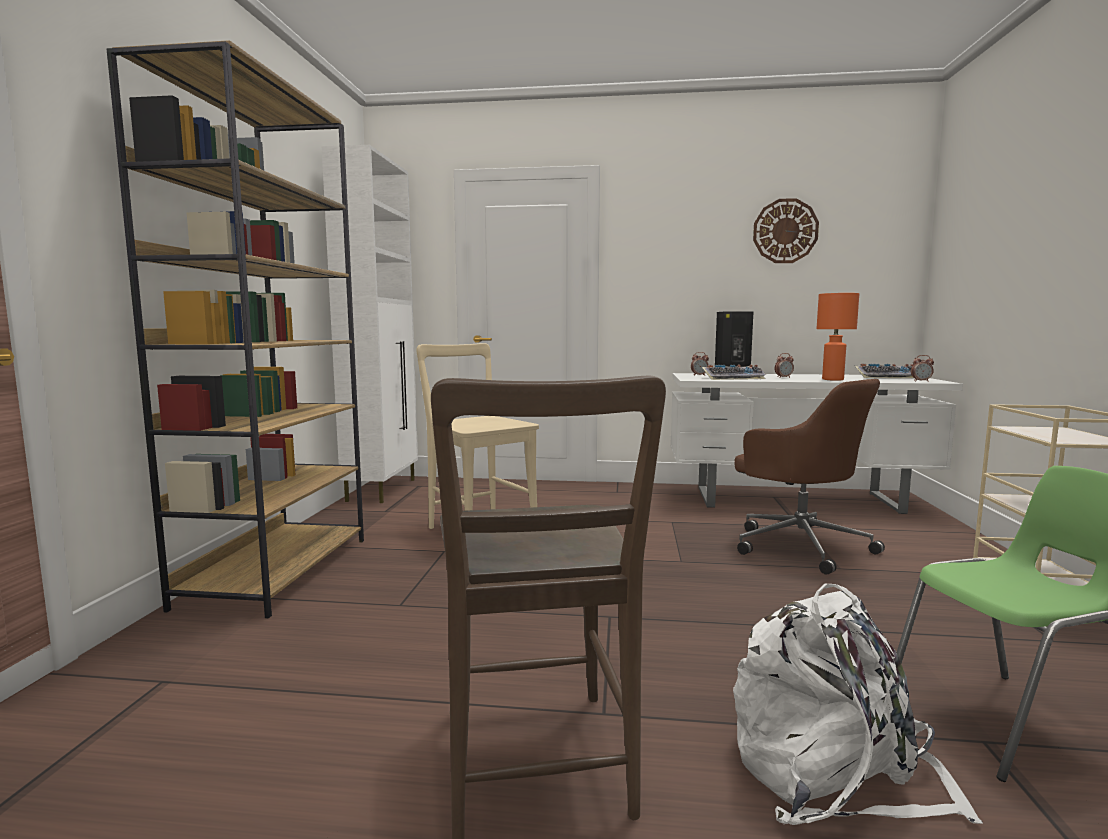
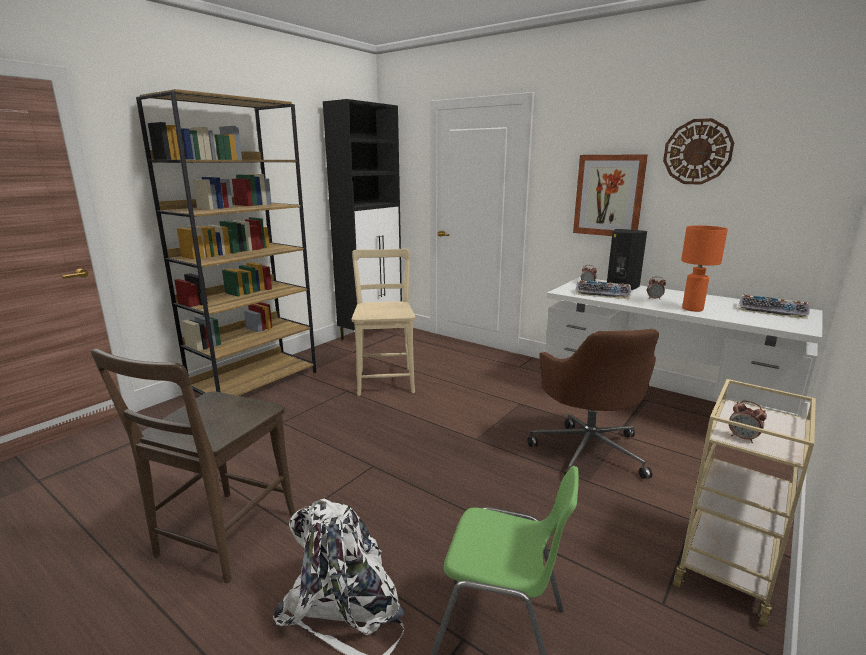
camera: 30 degrees right, 10 degrees up
white cabinet [322,145,418,503] -> black cabinet [323,99,402,340]
alarm clock [911,355,934,382] -> alarm clock moved to [729,401,767,443]
none -> picture [573,154,648,236]

